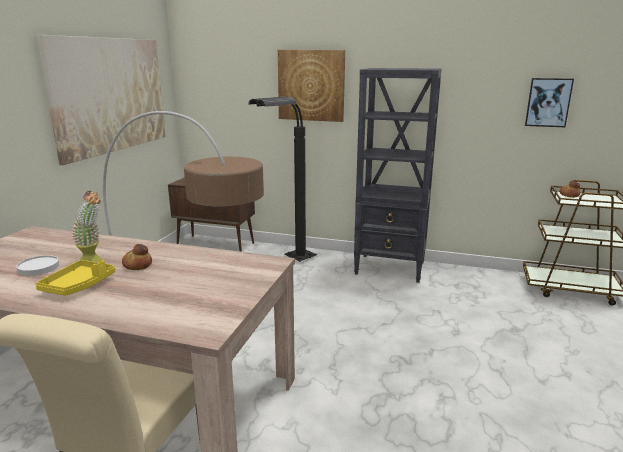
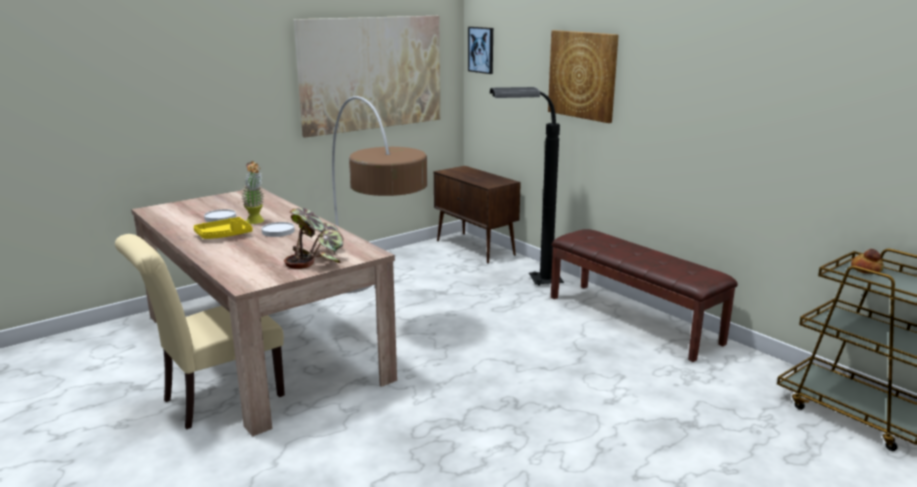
camera: 35 degrees right, 0 degrees up
bread [122,244,152,270] -> white plate [262,222,295,237]
black bookcase [354,68,442,283] -> brown bench [551,229,738,362]
picture [525,78,574,127] -> picture moved to [468,27,493,74]
none -> potted plant [284,208,344,269]

